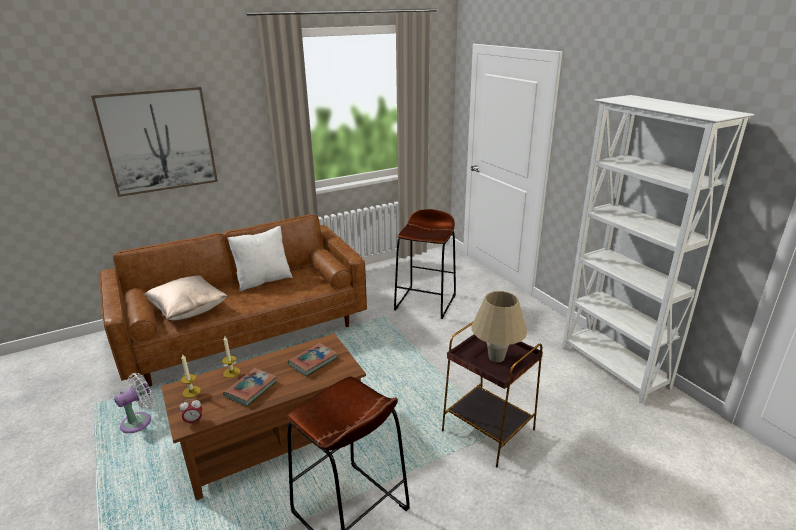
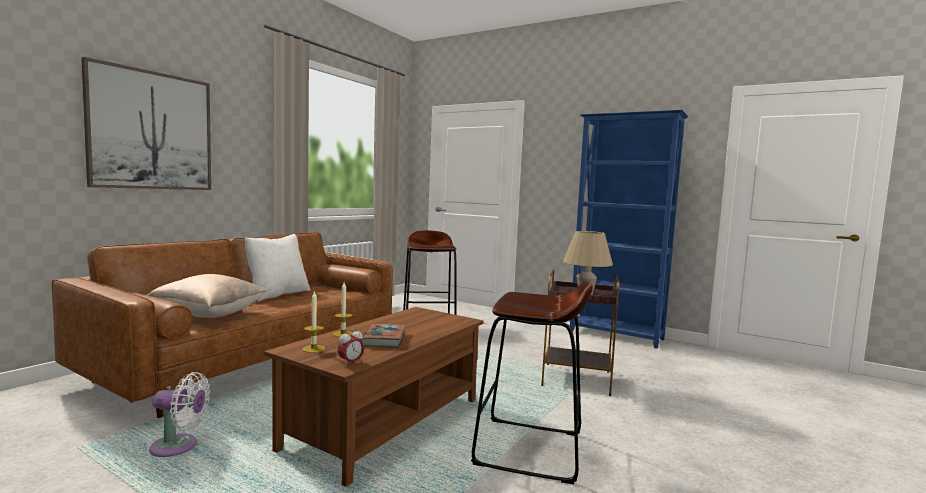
camera: 30 degrees left, 20 degrees down
white fan [114,373,154,433] -> white fan turned 75 degrees clockwise [149,372,210,457]
book [288,343,338,377] -> none
white bookcase [562,95,755,404] -> blue bookcase [570,110,688,349]

